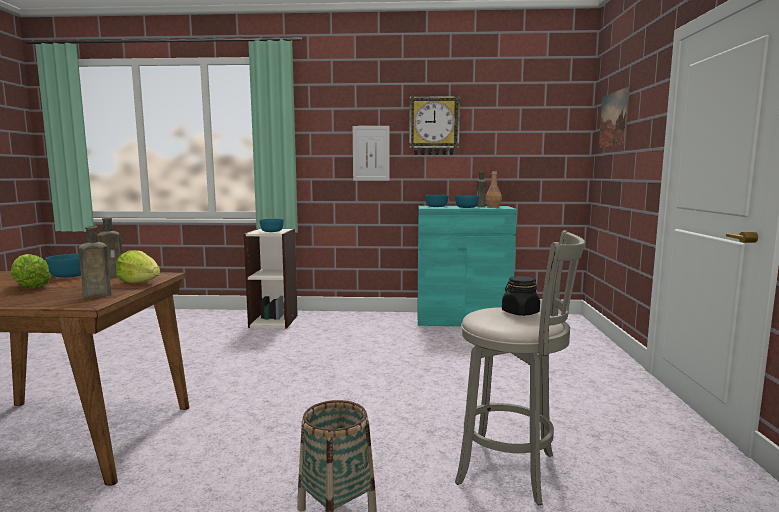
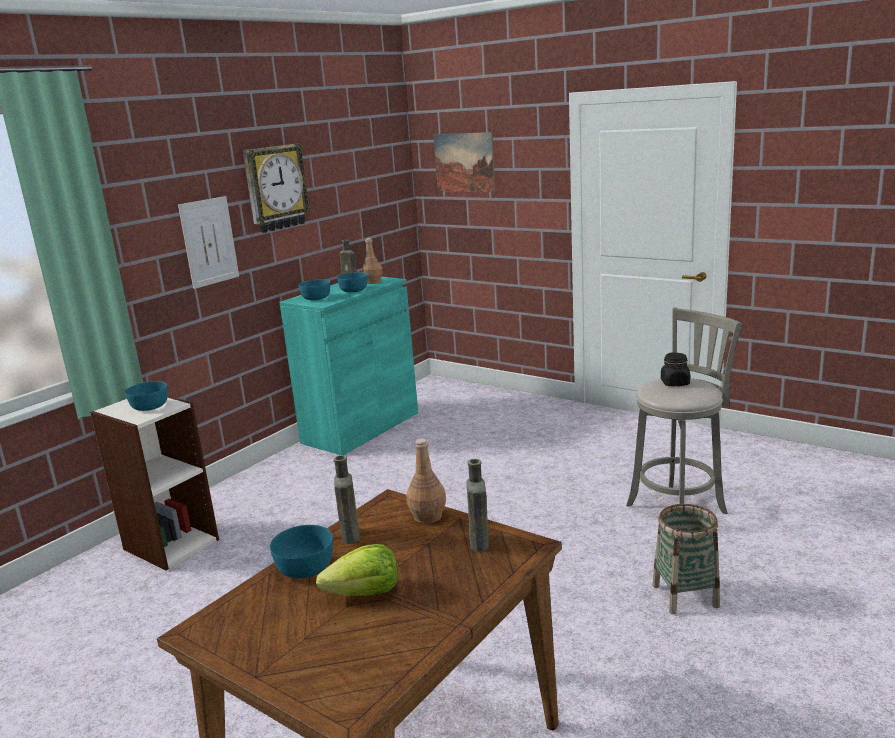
camera: 55 degrees left, 10 degrees up
lettuce [116,250,160,284] -> brown bottle [406,438,446,524]

